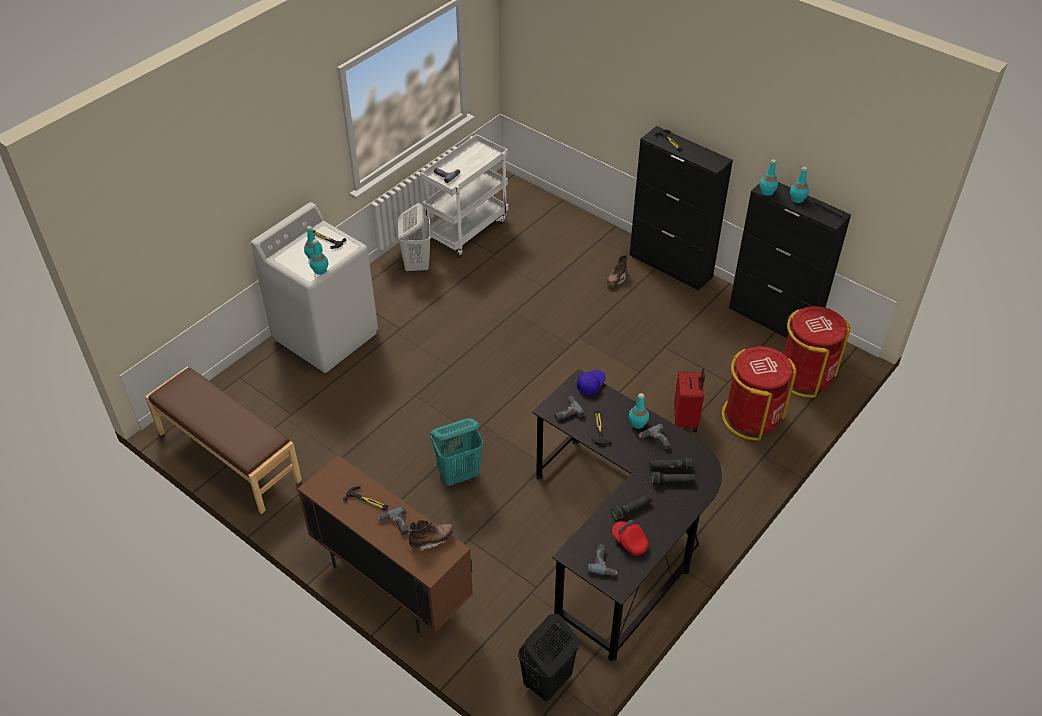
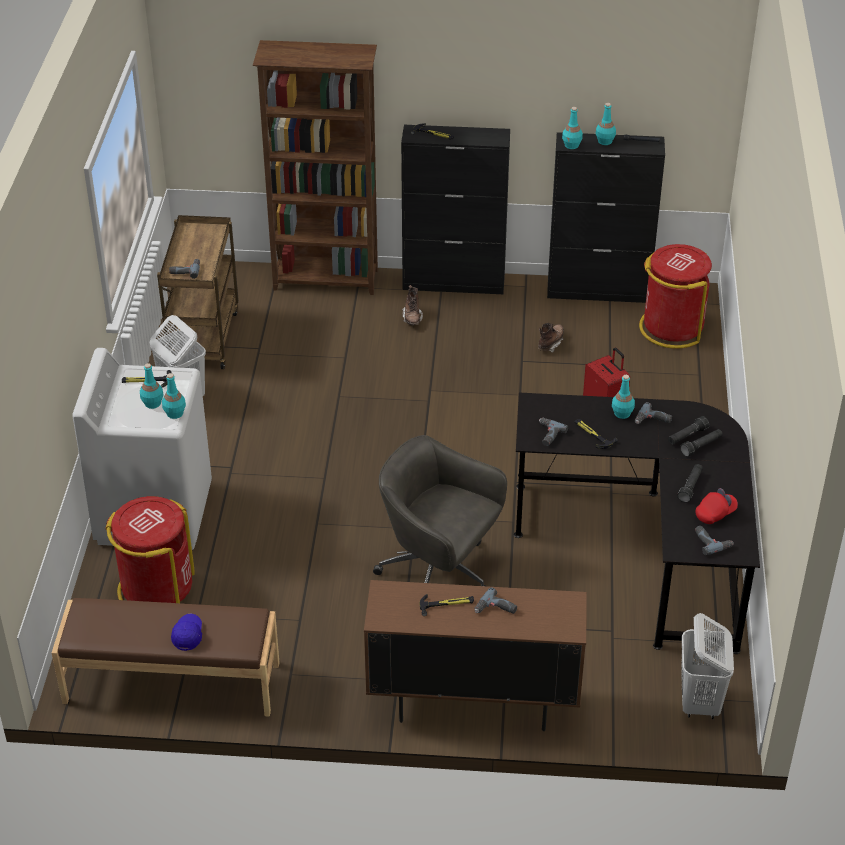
camera: 35 degrees left, 5 degrees down
brown boot [408,520,454,552] -> brown boot moved to [538,323,564,353]
white cart [420,134,508,258] -> brown cart [157,215,239,369]
turquoise laundry basket [431,418,483,486] -> grey office chair [373,435,507,586]
black laundry basket [518,614,579,701] -> white laundry basket [681,613,734,719]
blue cap [577,370,606,395] -> blue cap moved to [171,614,202,651]
red cap [612,520,649,556] -> red cap turned 135 degrees clockwise [695,488,738,524]
red trash can [722,346,797,441] -> red trash can moved to [105,496,195,603]
none -> brown bookcase [253,40,378,295]

